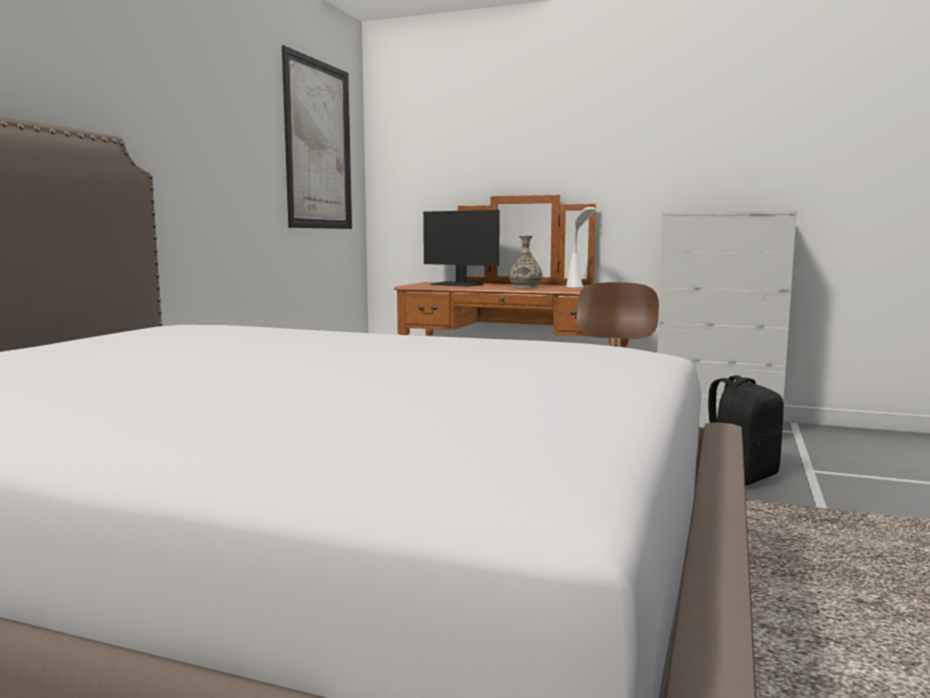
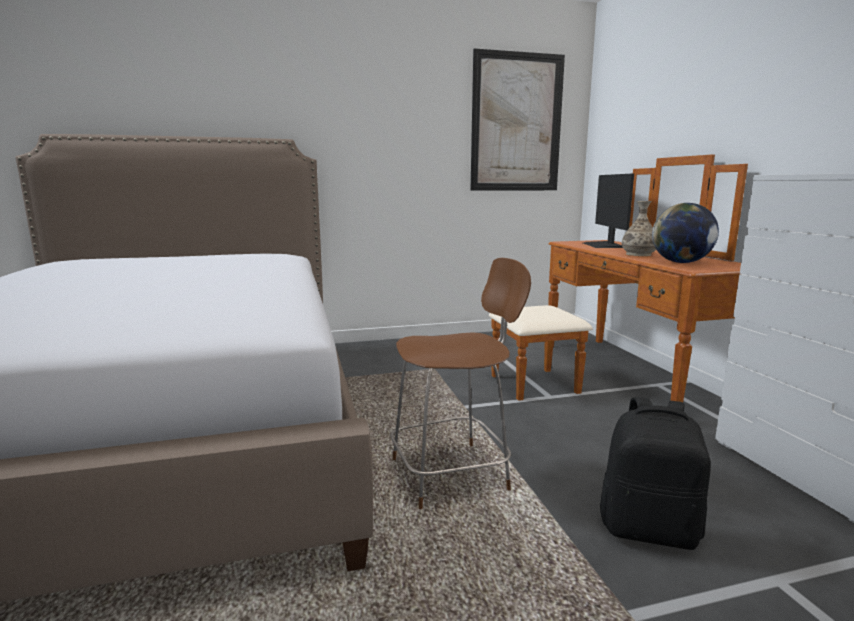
camera: 55 degrees right, 5 degrees up
white table lamp [566,207,595,288] -> globe [652,203,719,263]

